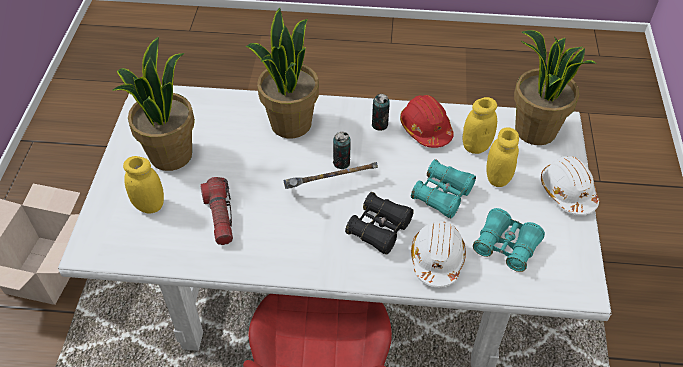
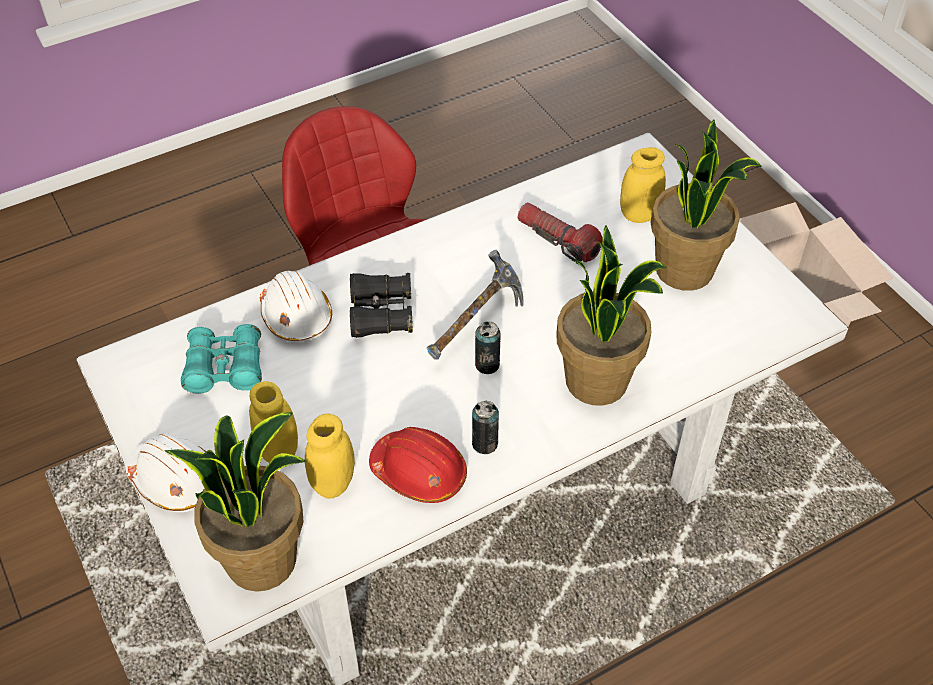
camera: 145 degrees right, 0 degrees up
turquoise binoculars [411,159,476,218] -> none

